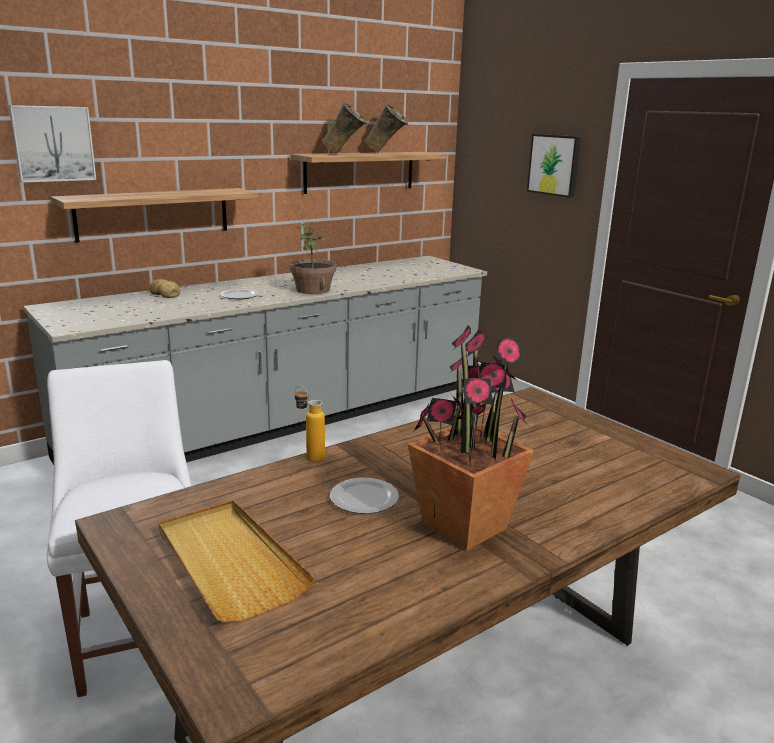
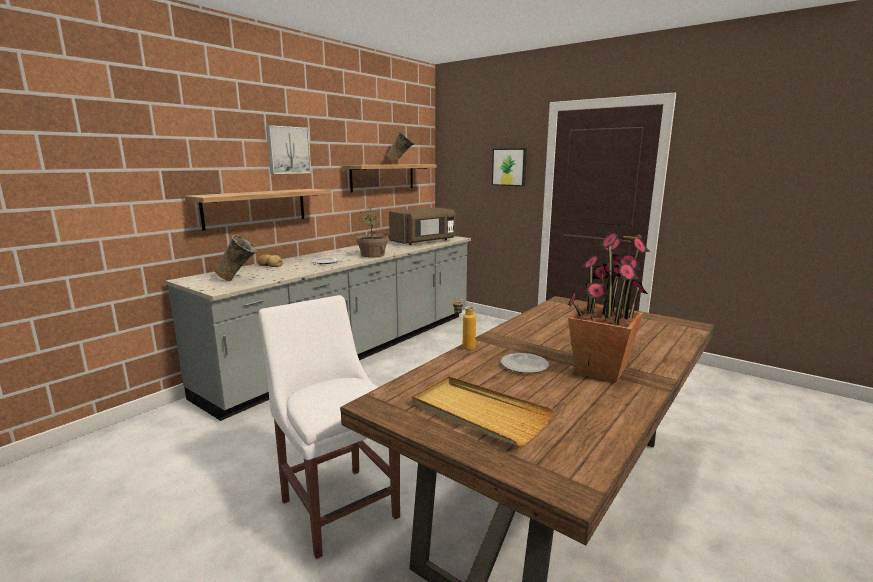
camera: 15 degrees left, 5 degrees down
picture [9,105,96,182] -> picture moved to [266,125,311,174]
beige vase [322,102,367,154] -> beige vase moved to [215,234,258,281]
none -> brown microwave [389,207,455,245]

